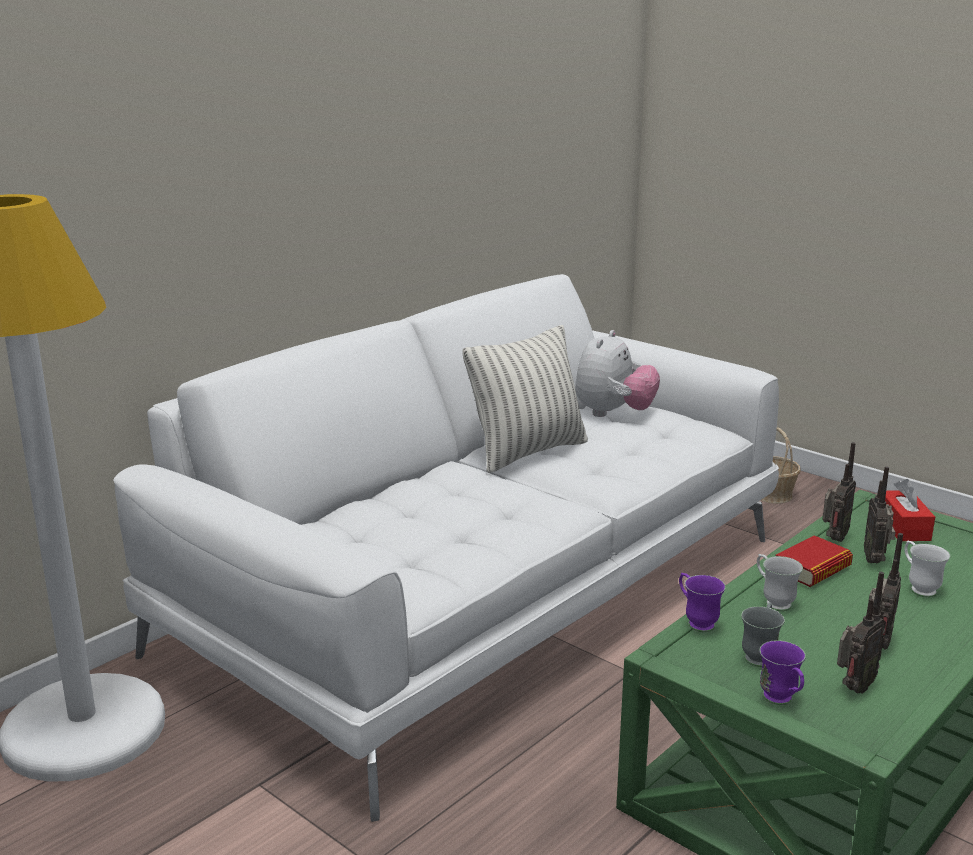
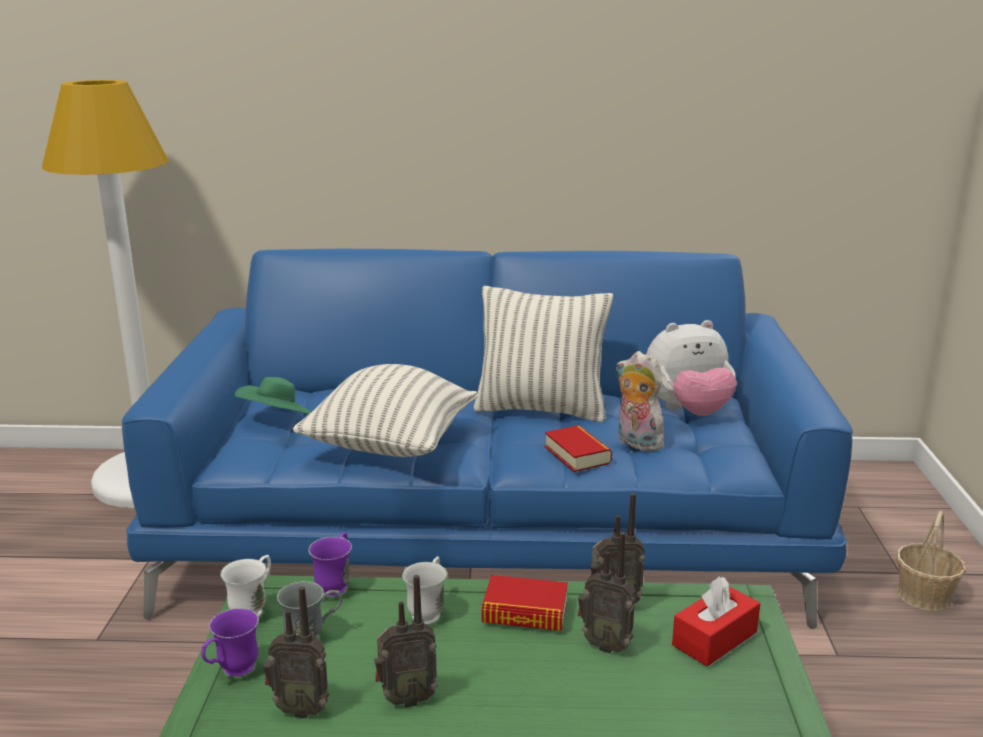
camera: 50 degrees right, 0 degrees up
white sofa [113,274,779,822] -> blue sofa [122,249,853,629]
radio [864,466,896,563] -> radio turned 120 degrees counterclockwise [578,532,636,654]
white mug [904,541,950,597] -> white mug moved to [221,555,271,618]
none -> green hat [235,377,312,415]
none -> pillow [293,364,478,457]
none -> book [545,425,612,472]
none -> plush toy [615,351,666,452]

